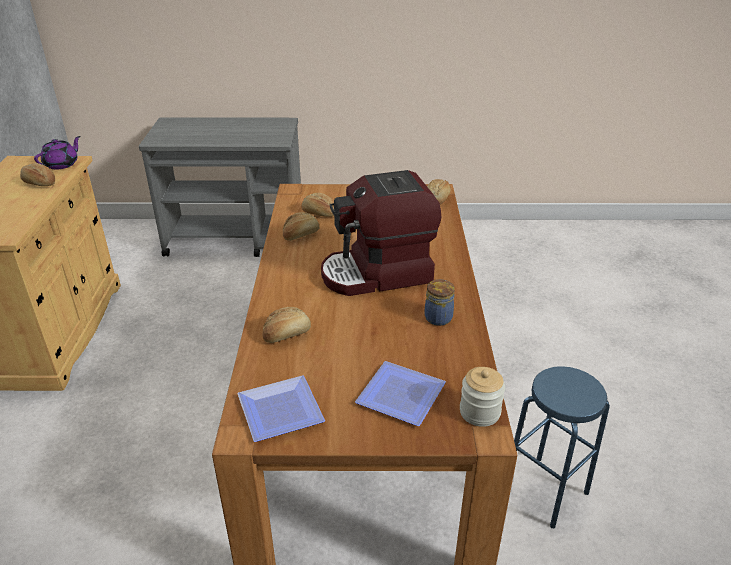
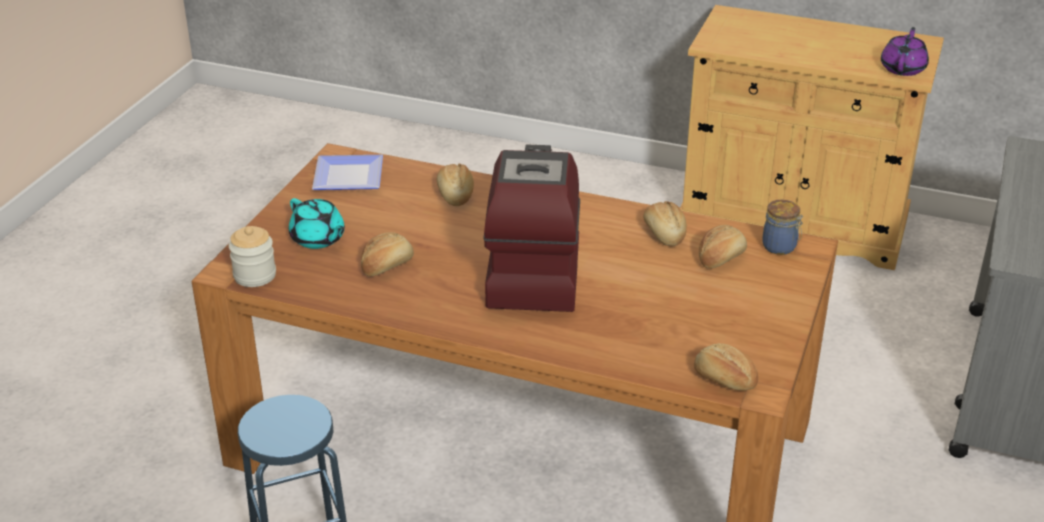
camera: 110 degrees right, 0 degrees up
bread [20,163,55,186] -> bread moved to [361,232,414,276]
purple teapot [34,136,80,169] -> purple teapot turned 120 degrees counterclockwise [881,27,929,76]
plate [355,361,446,426] -> turquoise teapot [289,198,345,249]
jar [424,279,455,326] -> jar moved to [762,200,803,255]

